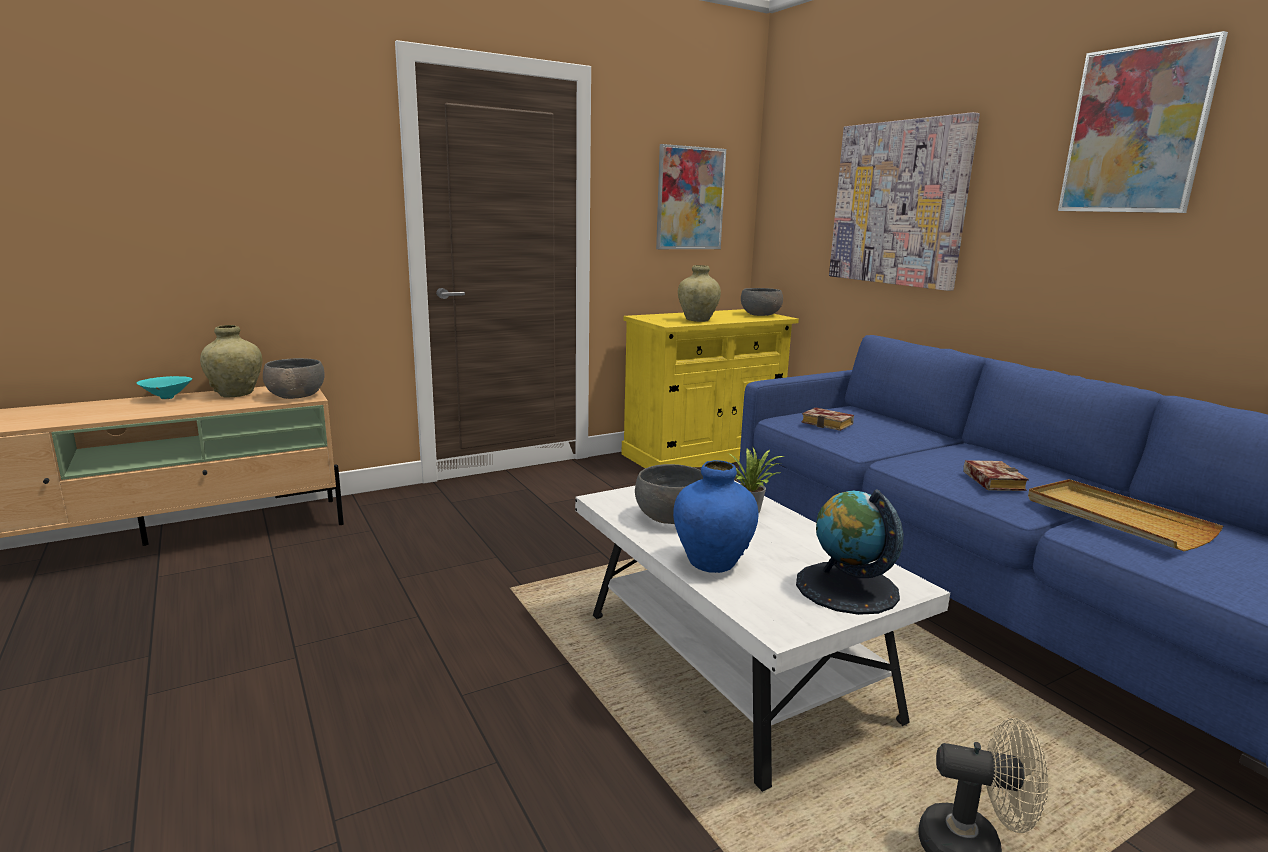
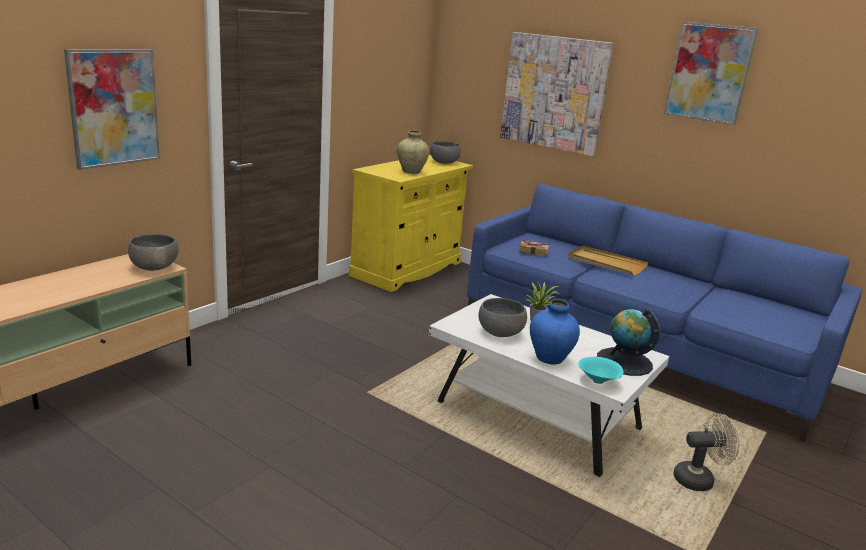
camera: 25 degrees left, 5 degrees up
turquoise bowl [137,376,192,399] -> turquoise bowl moved to [578,357,624,384]
beige vase [200,325,262,398] -> none
picture [656,144,726,249] -> picture moved to [64,49,160,170]
book [963,460,1029,491] -> none
beige tray [1028,479,1223,551] -> beige tray moved to [568,246,648,276]

